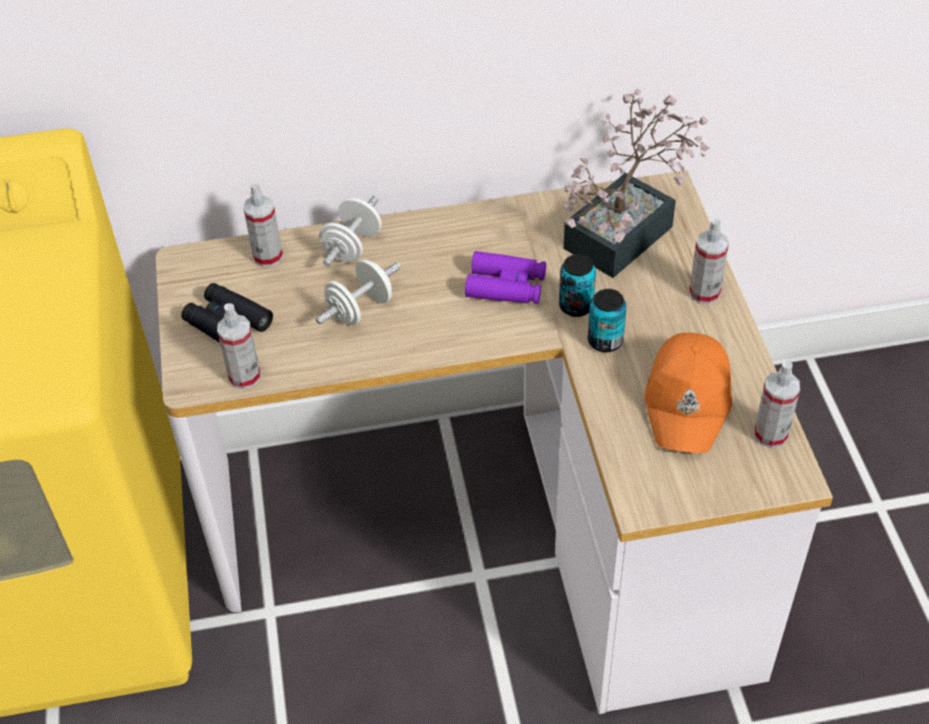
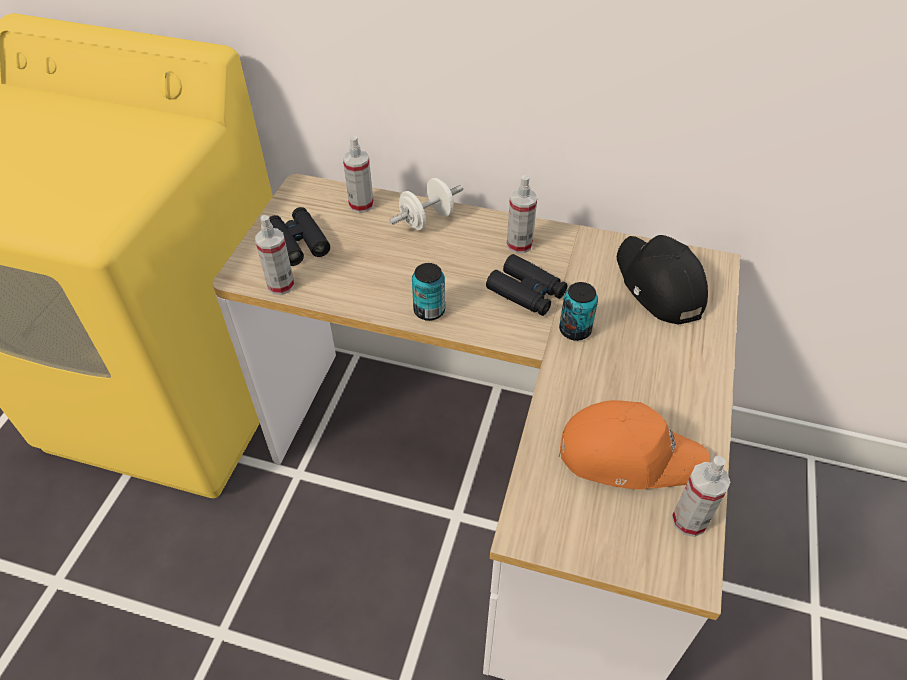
camera: 25 degrees right, 0 degrees up
white dumbbell [315,259,401,325] -> none
purple binoculars [465,251,546,304] -> black binoculars [486,254,567,316]
potted plant [564,89,709,278] -> black cap [617,235,708,325]
can [588,289,627,352] -> can moved to [412,263,445,321]
orange cap [645,333,732,453] -> orange cap turned 120 degrees counterclockwise [559,400,710,490]
spray bottle [689,218,729,304] -> spray bottle moved to [507,175,537,254]

